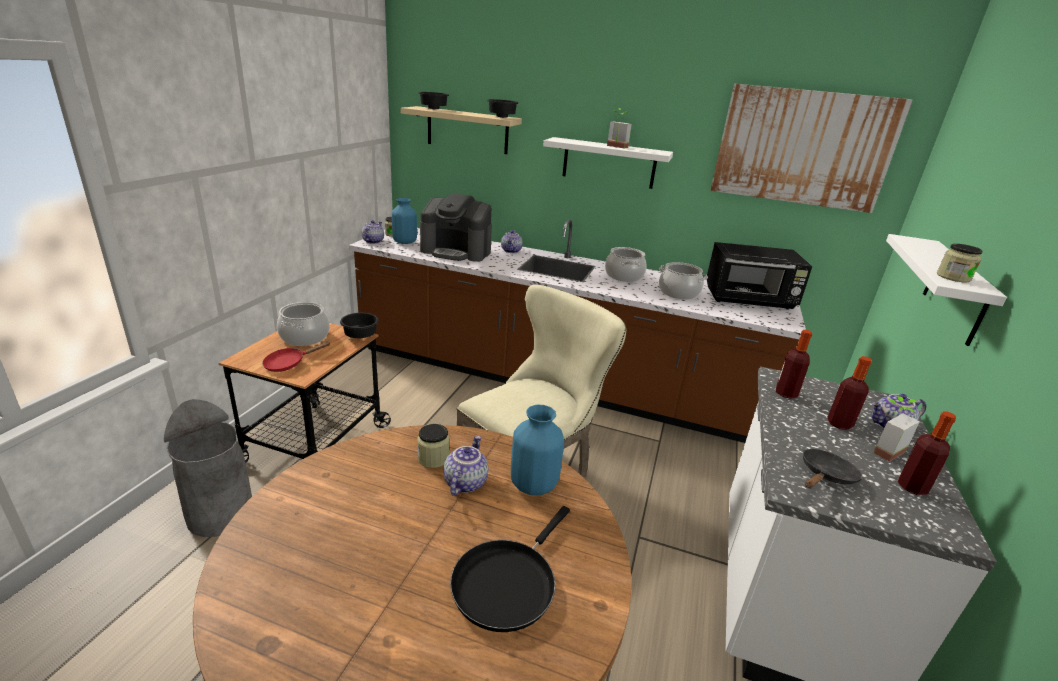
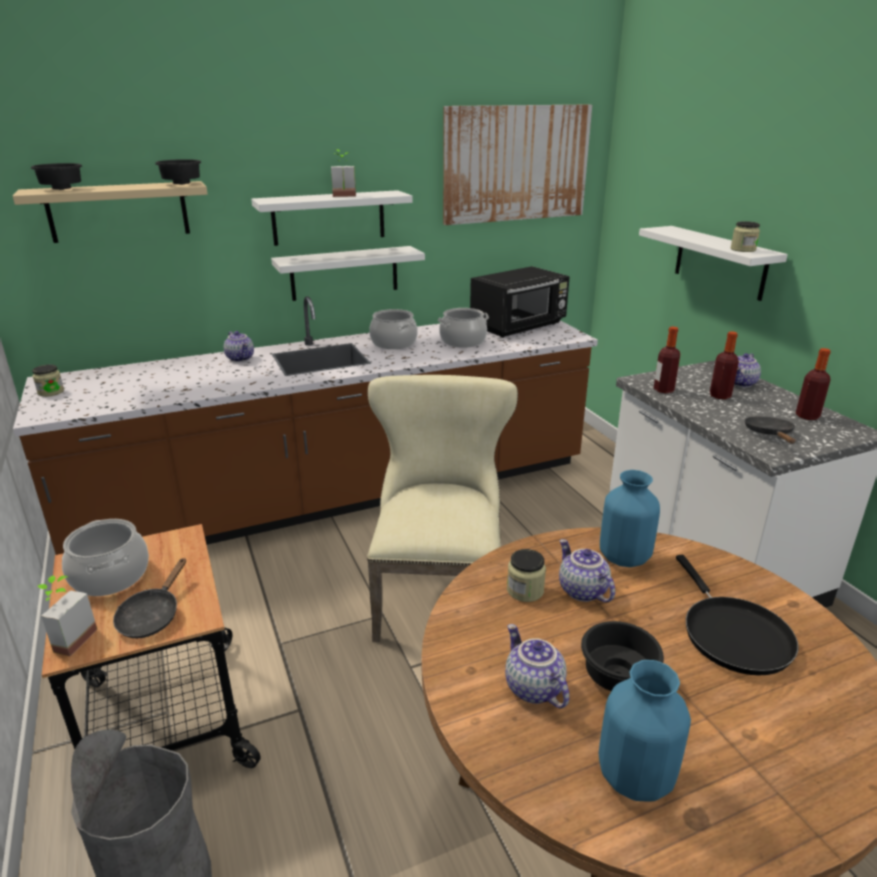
camera: 40 degrees left, 0 degrees up
red frying pan [262,342,331,372] -> black frying pan [113,559,186,638]
black bowl [340,313,379,339] -> black bowl moved to [581,621,664,691]
teapot [362,220,384,244] -> teapot moved to [505,624,569,709]
blue vase [392,198,417,244] -> blue vase moved to [599,660,691,802]
coffee machine [420,193,492,262] -> none
potted plant [873,396,920,462] -> potted plant moved to [38,576,97,656]
none -> white shelf [271,246,425,301]

